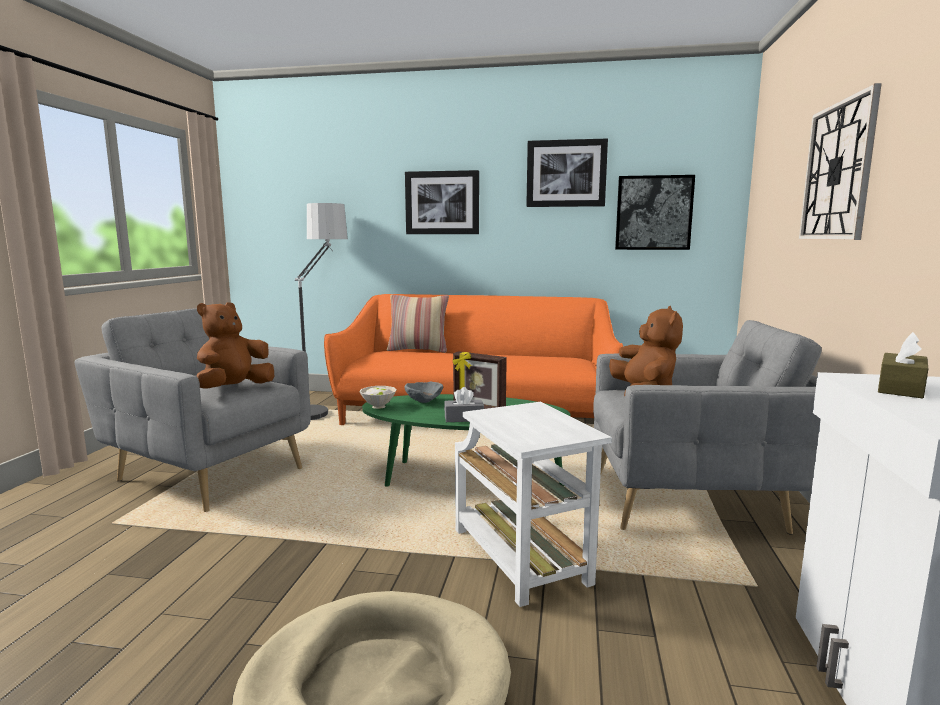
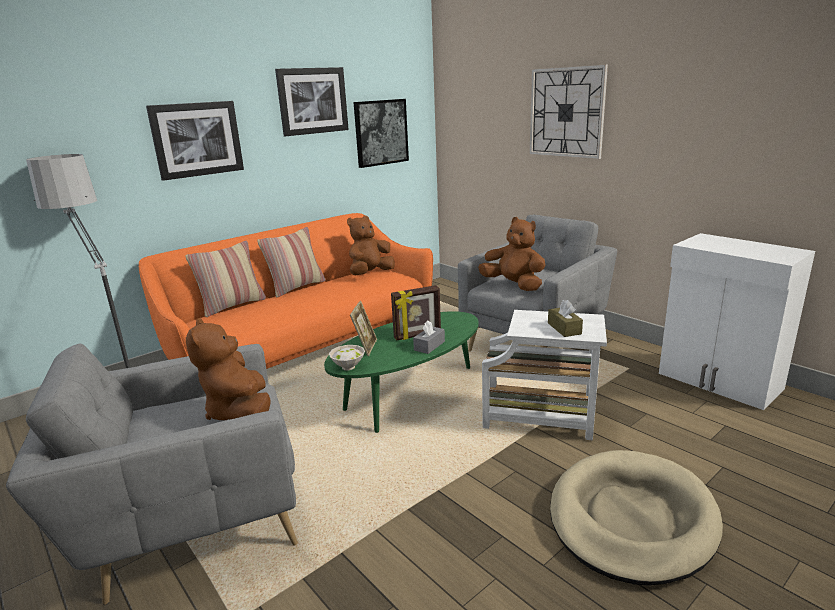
camera: 50 degrees left, 10 degrees up
grey bowl [404,382,443,403] -> picture frame [350,301,377,356]
brown tissue box [878,332,929,398] -> brown tissue box moved to [548,300,583,337]
none -> pillow [257,227,325,297]
none -> brown plush toy [347,216,395,275]

